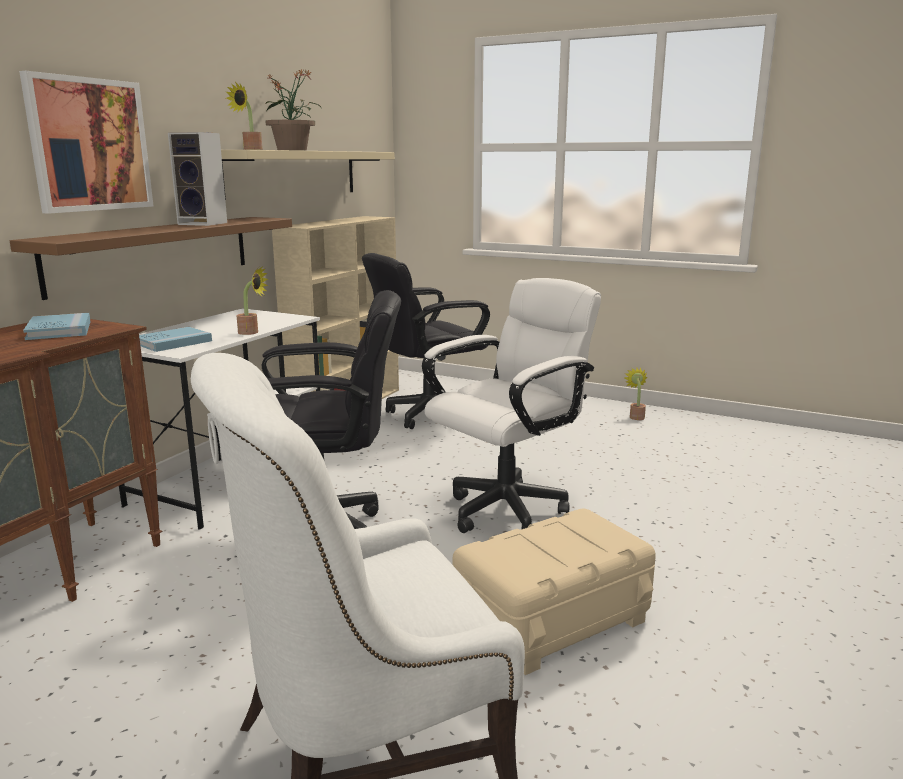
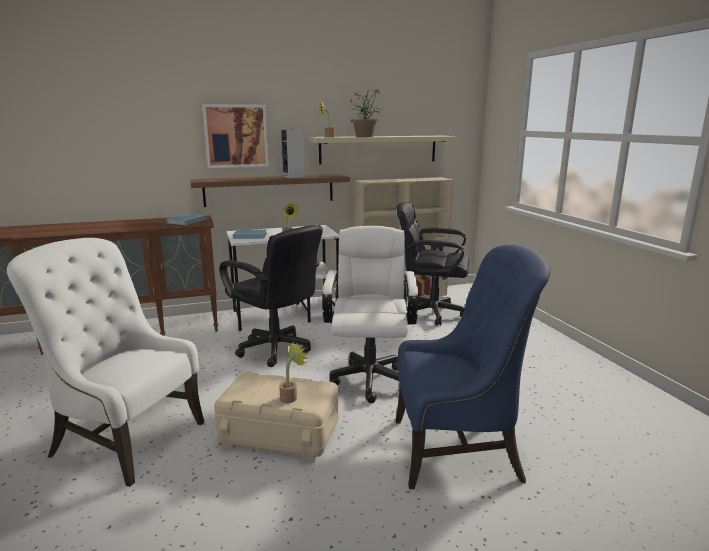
camera: 45 degrees right, 0 degrees up
white office chair [422,278,601,533] -> white office chair turned 90 degrees counterclockwise [322,226,418,403]
potted plant [625,367,647,420] -> potted plant moved to [279,342,307,403]
none -> blue chair [395,245,550,489]

